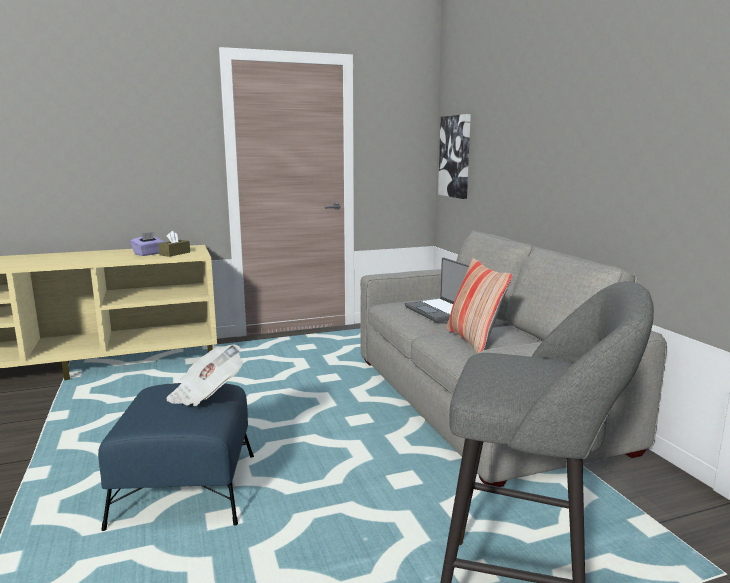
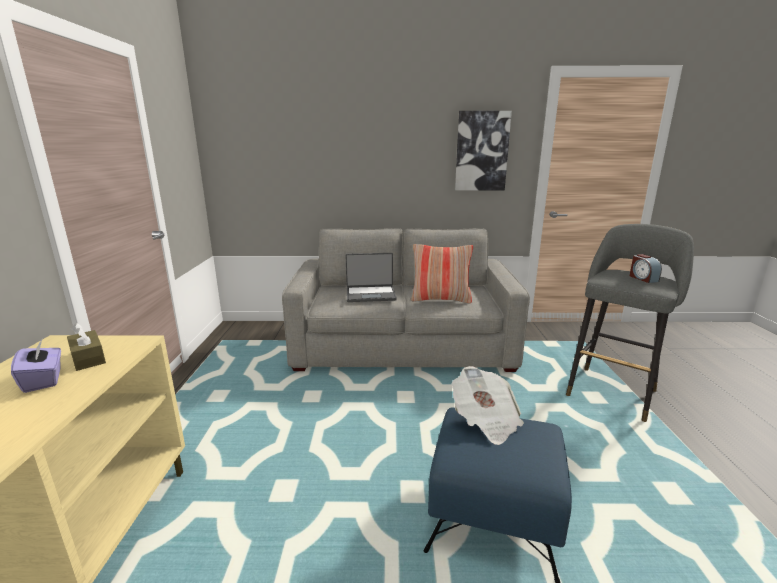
camera: 70 degrees left, 5 degrees up
picture [438,114,471,199] -> picture moved to [455,111,512,190]
none -> alarm clock [630,254,662,283]

